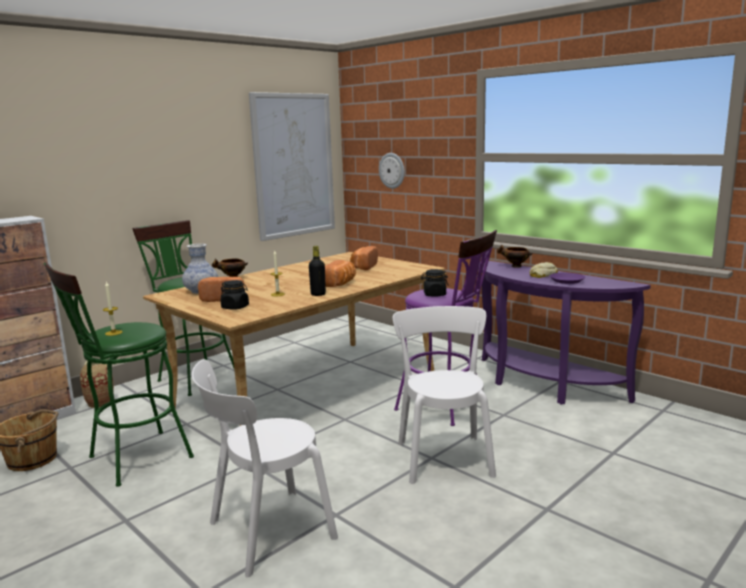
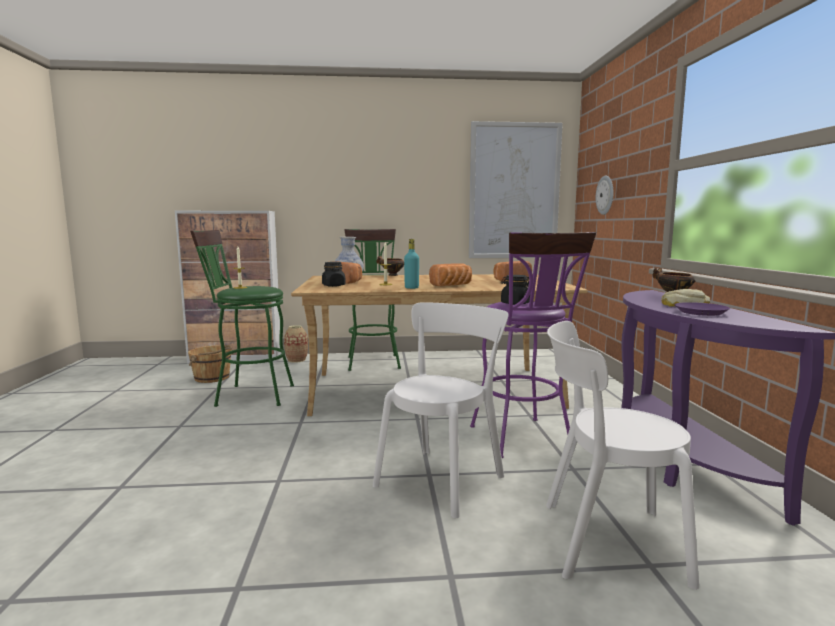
camera: 40 degrees right, 5 degrees down
white chair [192,359,338,577] -> white chair moved to [546,321,699,590]
black bottle [309,246,326,296] -> turquoise bottle [404,239,419,289]

